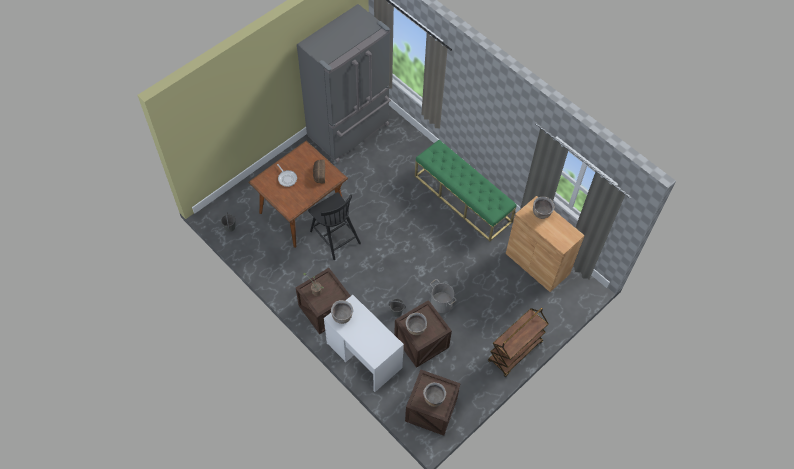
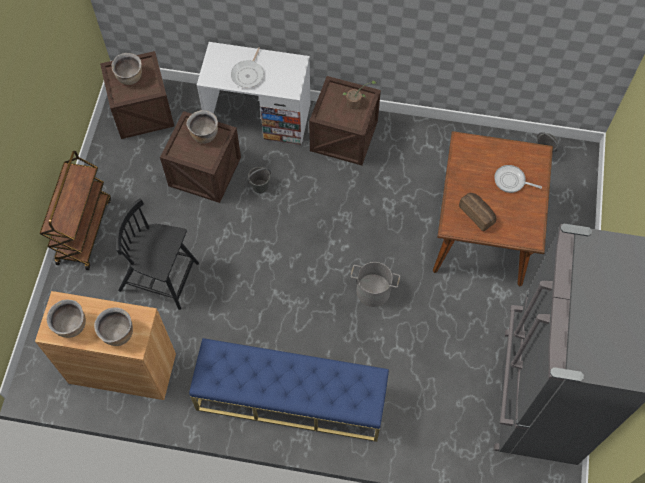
camera: 145 degrees right, 5 degrees up
black chair [308,192,361,260] -> black chair moved to [116,198,199,310]
brown cooking pot [331,300,353,324] -> brown cooking pot moved to [47,300,86,338]
green bench [415,140,517,241] -> blue bench [189,338,389,442]
grey bucket [430,279,456,313] -> grey bucket moved to [351,262,400,307]
none -> frying pan [231,47,264,88]

